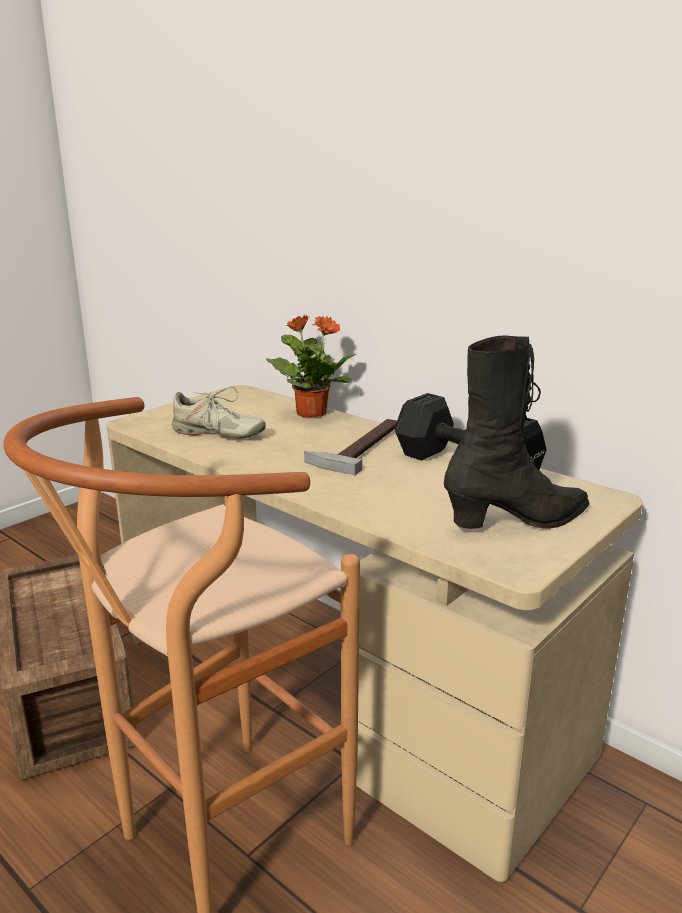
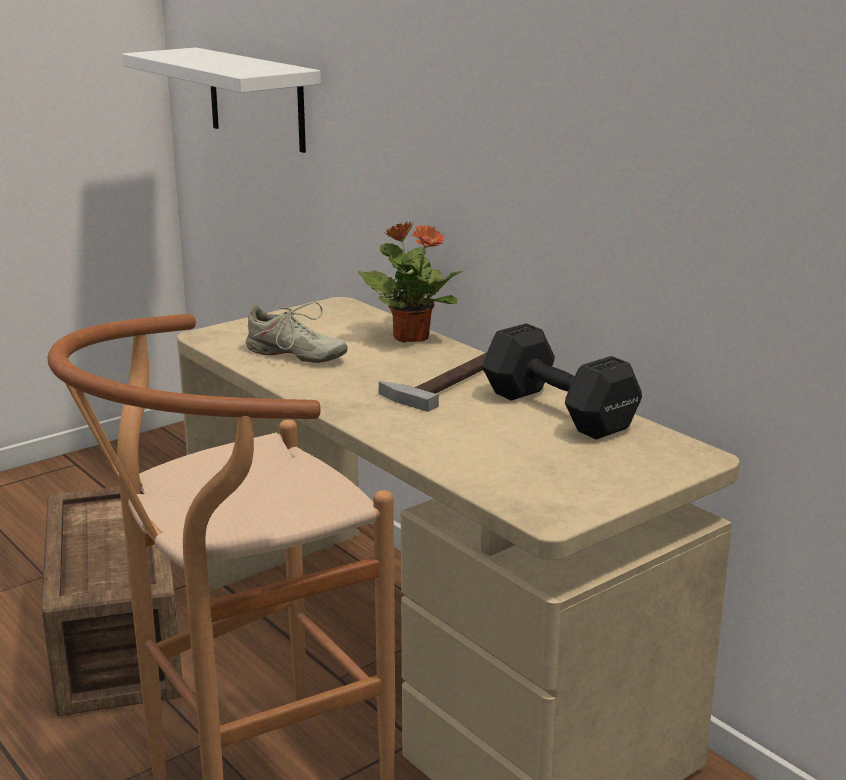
camera: 10 degrees right, 0 degrees up
black boot [444,336,589,529] -> none
none -> white shelf [122,47,321,153]

